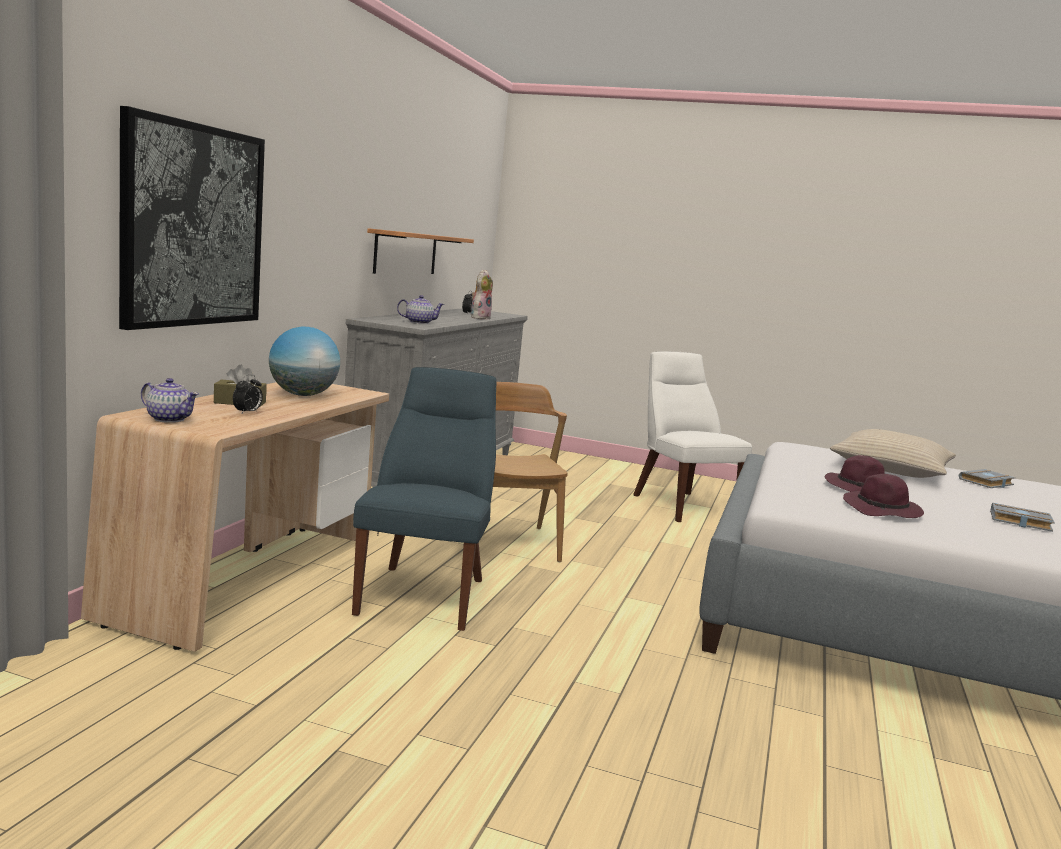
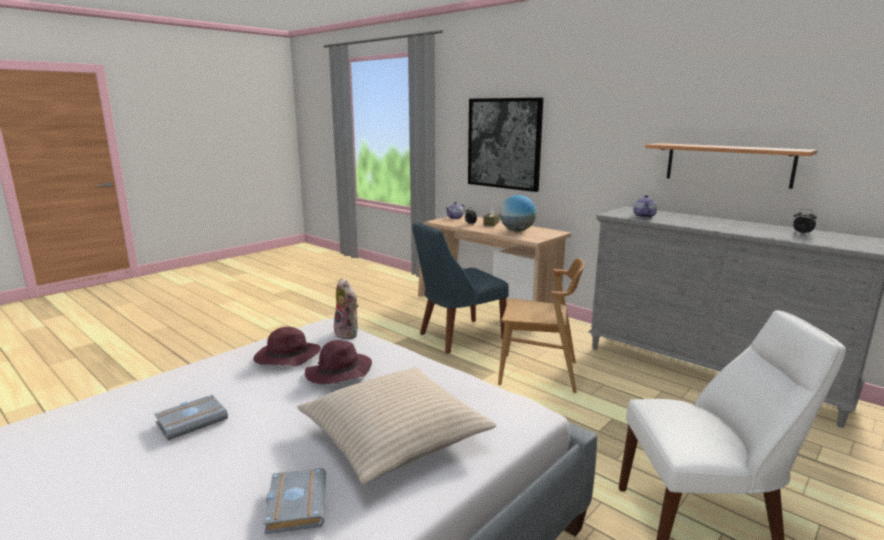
camera: 115 degrees right, 5 degrees up
blue chair [352,367,497,631] -> blue chair turned 120 degrees clockwise [413,222,509,354]
plush toy [471,270,493,320] -> plush toy moved to [334,278,359,339]

